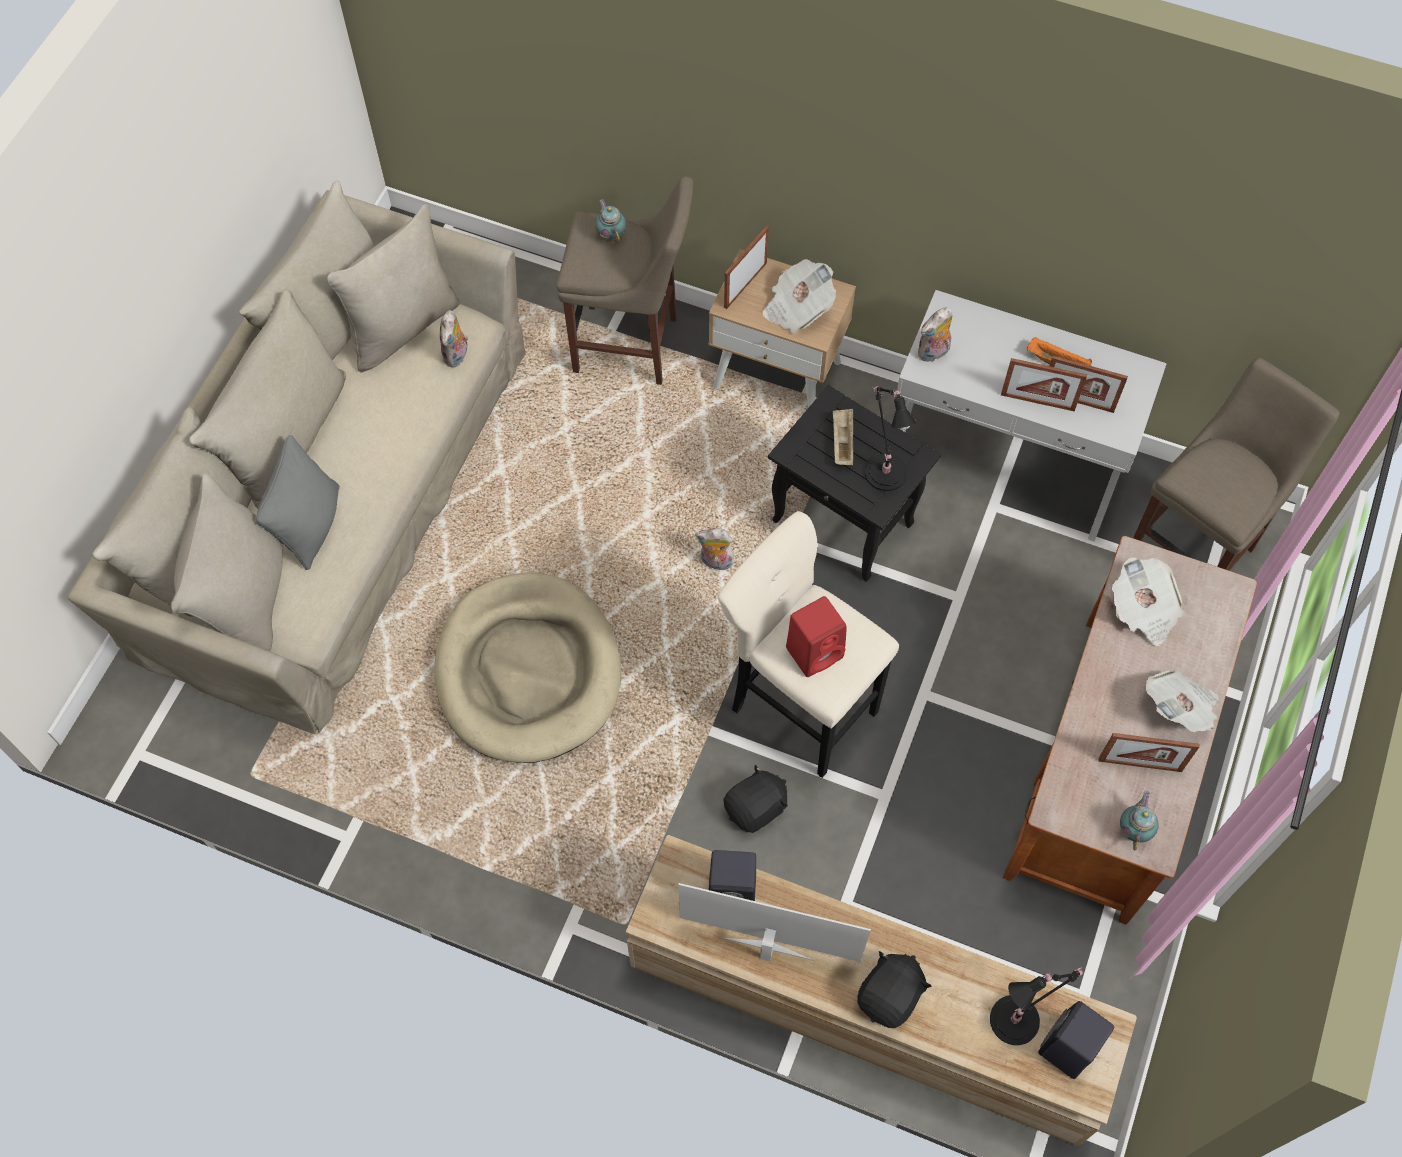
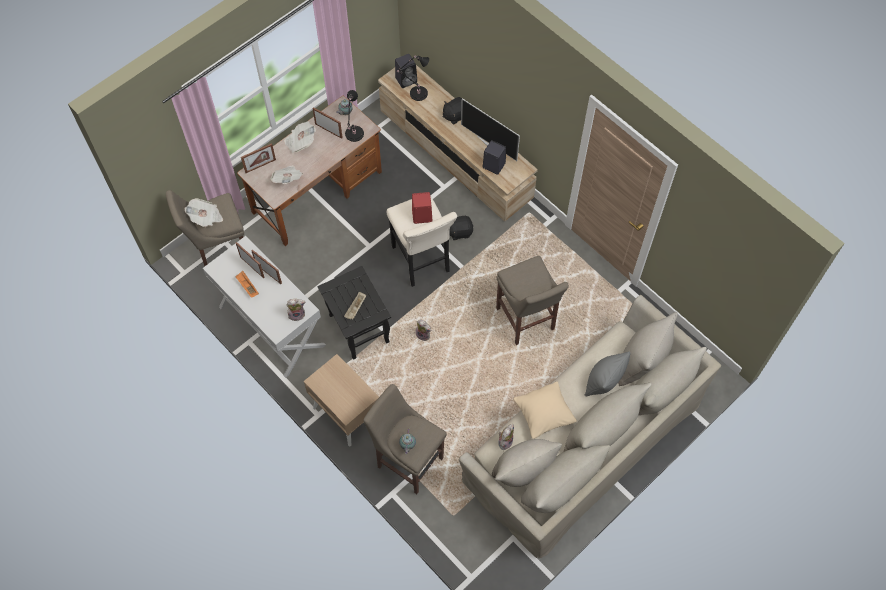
camera: 155 degrees left, 0 degrees up
beige dog bed [434,573,621,763] -> beige stool [496,256,569,345]
picture frame [724,226,769,309] -> picture frame moved to [241,143,276,173]
newspaper [762,259,836,334] -> newspaper moved to [185,198,223,227]
black table lamp [864,386,917,491] -> black table lamp moved to [345,90,364,142]
none -> beige pillow [513,382,577,439]

